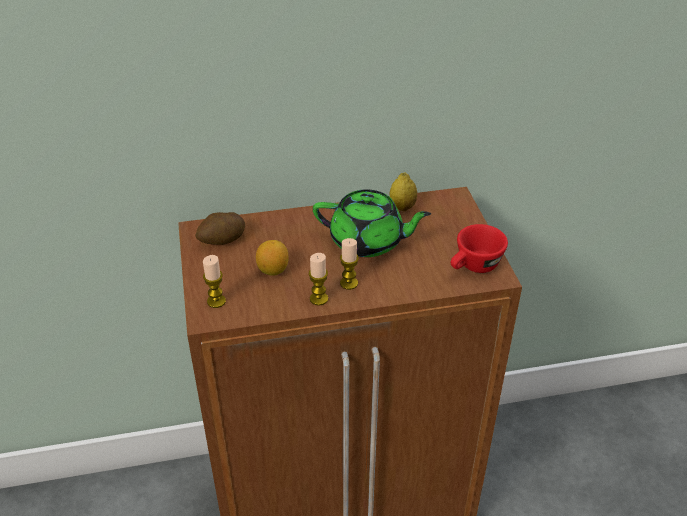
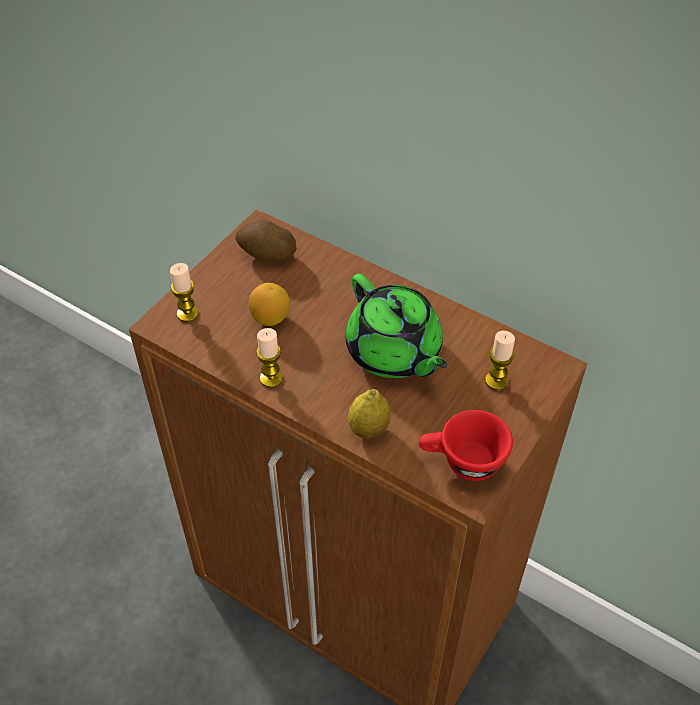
camera: 45 degrees right, 10 degrees up
candle [340,238,359,290] -> candle moved to [485,331,515,390]
lemon [390,173,417,211] -> lemon moved to [348,389,391,439]

